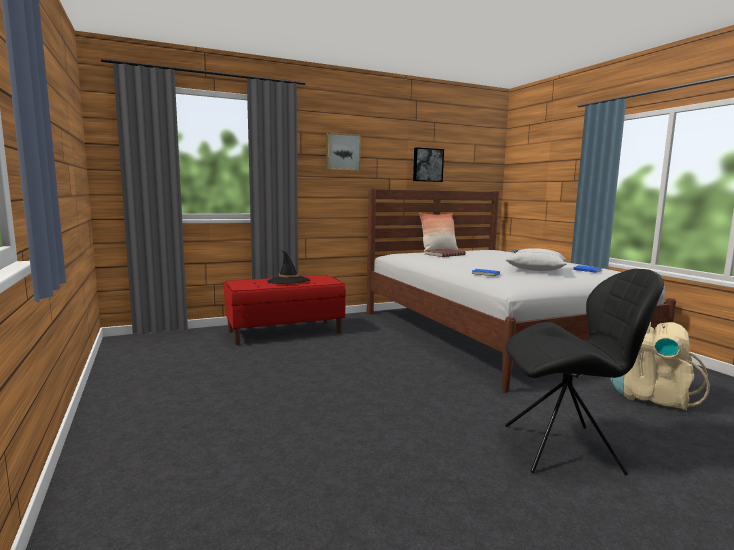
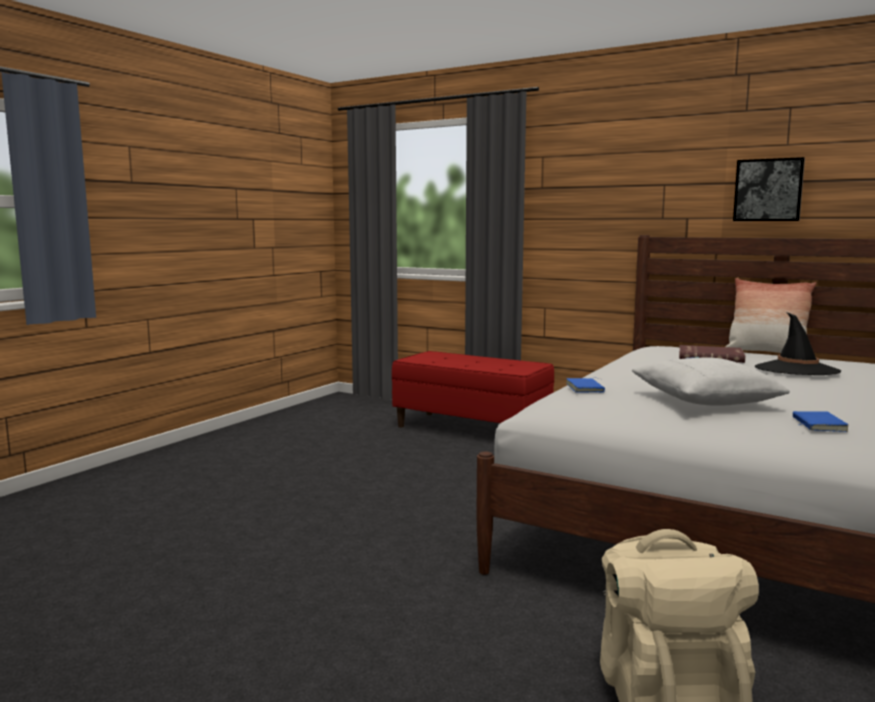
camera: 55 degrees right, 0 degrees up
black hat [267,251,310,284] -> black hat moved to [755,312,841,375]
picture [326,132,361,171] -> none
black chair [505,269,664,475] -> none

